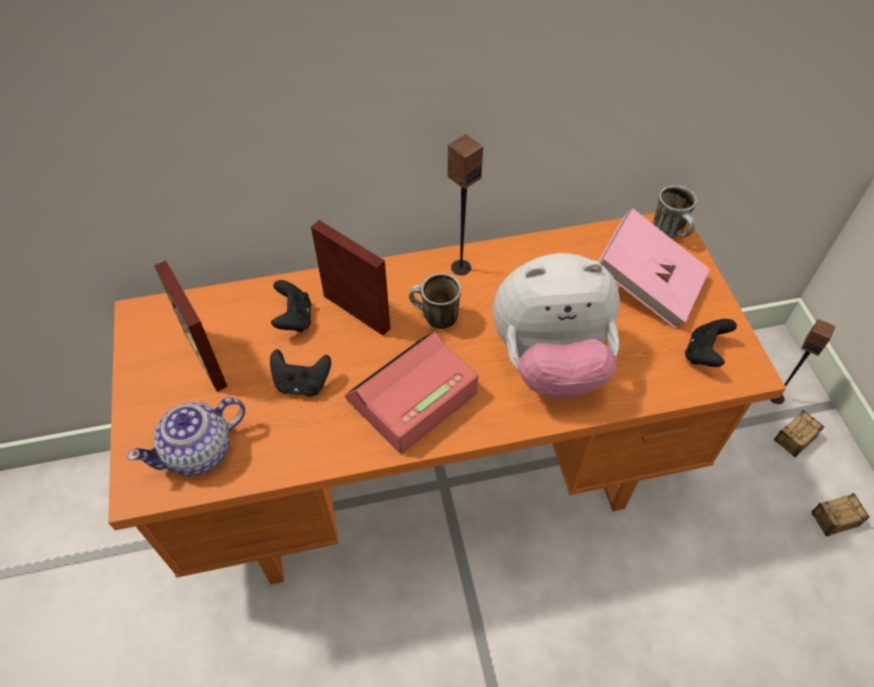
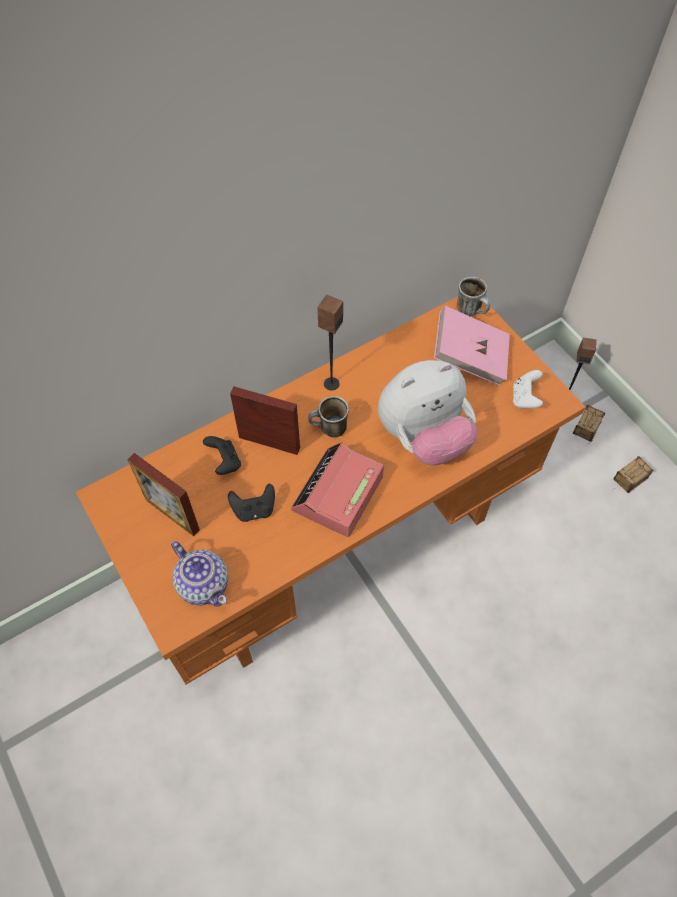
camera: 20 degrees left, 5 degrees up
teapot [127,397,245,476] -> teapot turned 75 degrees counterclockwise [171,541,229,606]
black game controller [685,319,737,367] -> white game controller [513,370,543,409]

